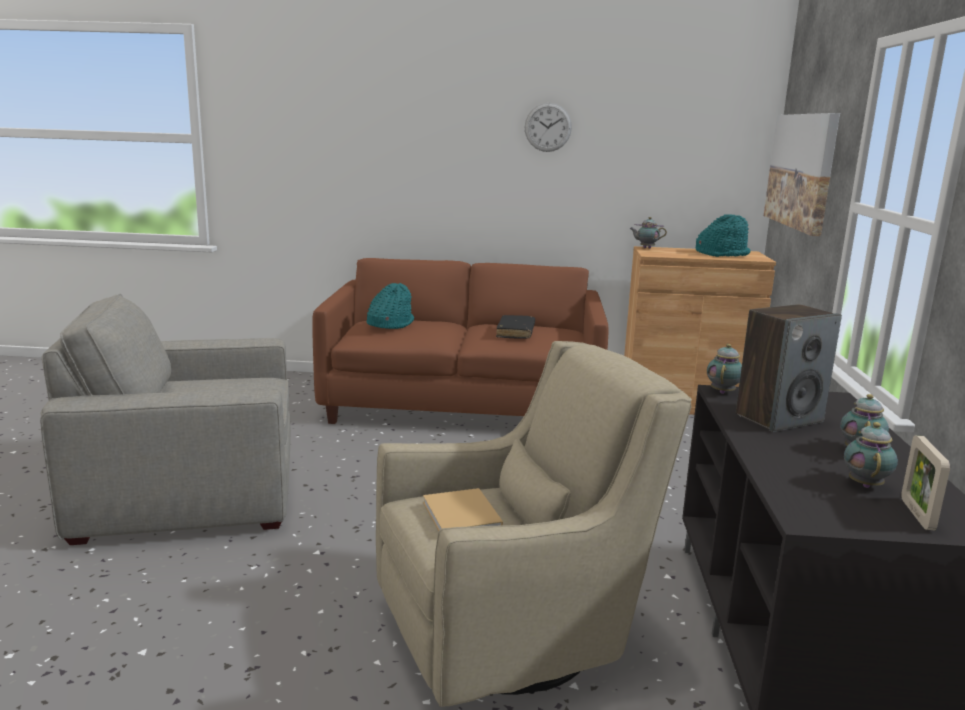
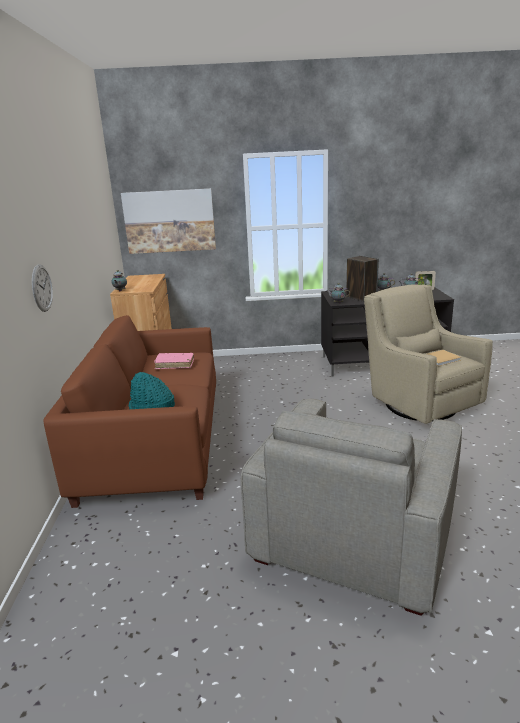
camera: 95 degrees left, 5 degrees up
grey armchair [40,294,291,545] -> grey armchair turned 45 degrees clockwise [241,399,462,616]
black book [496,315,535,339] -> pink book [154,353,194,369]
wall clock [525,103,572,152] -> wall clock moved to [32,264,53,312]
turquoise hat [696,214,751,257] -> none

